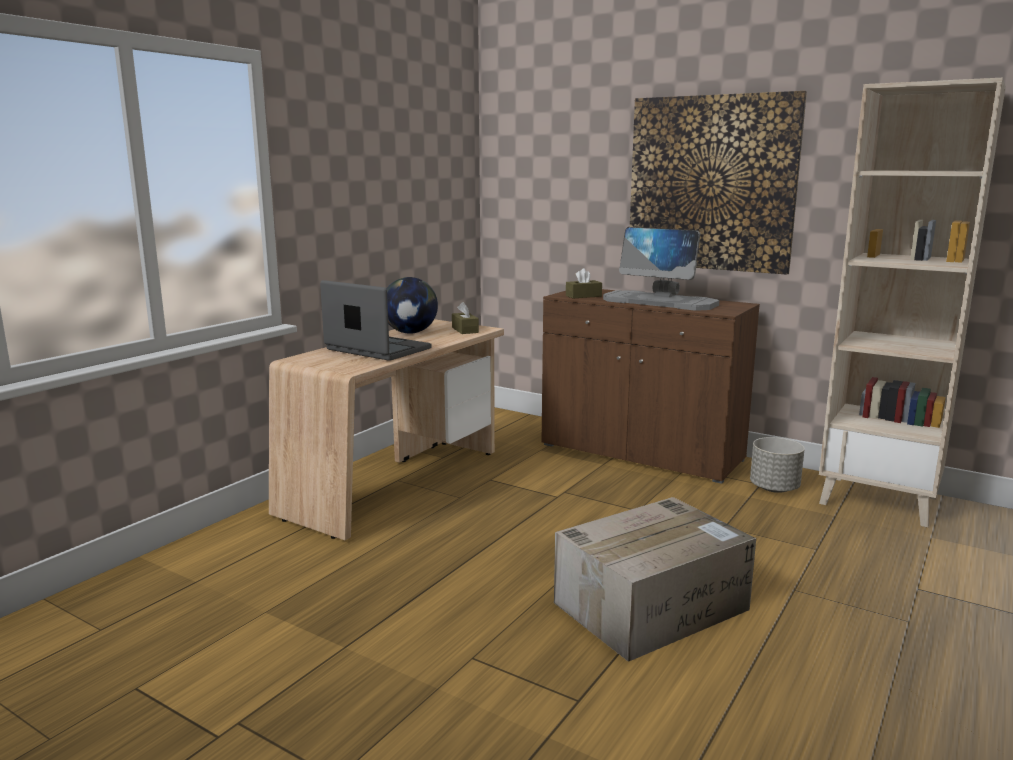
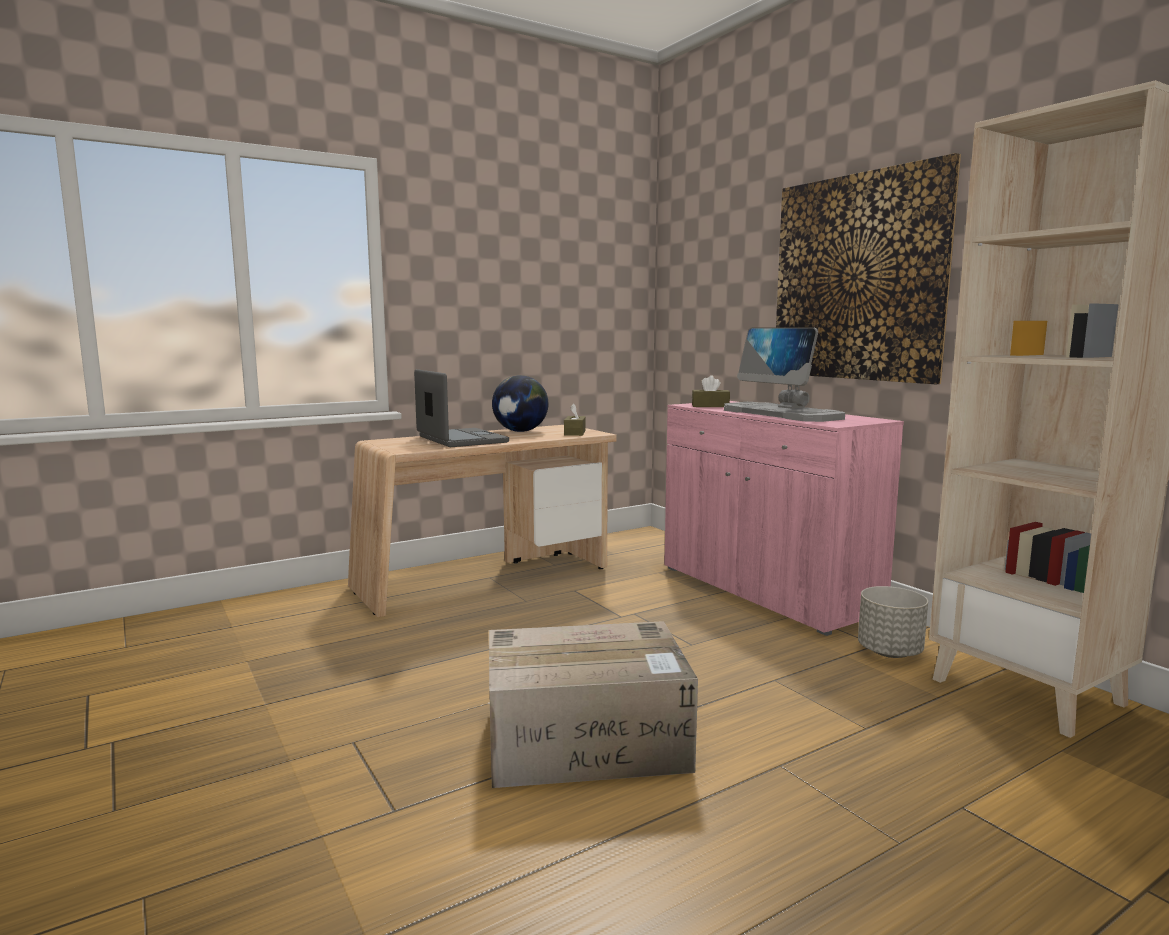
camera: 25 degrees right, 5 degrees down
brown cabinet [542,289,760,484] -> pink cabinet [664,401,904,636]

